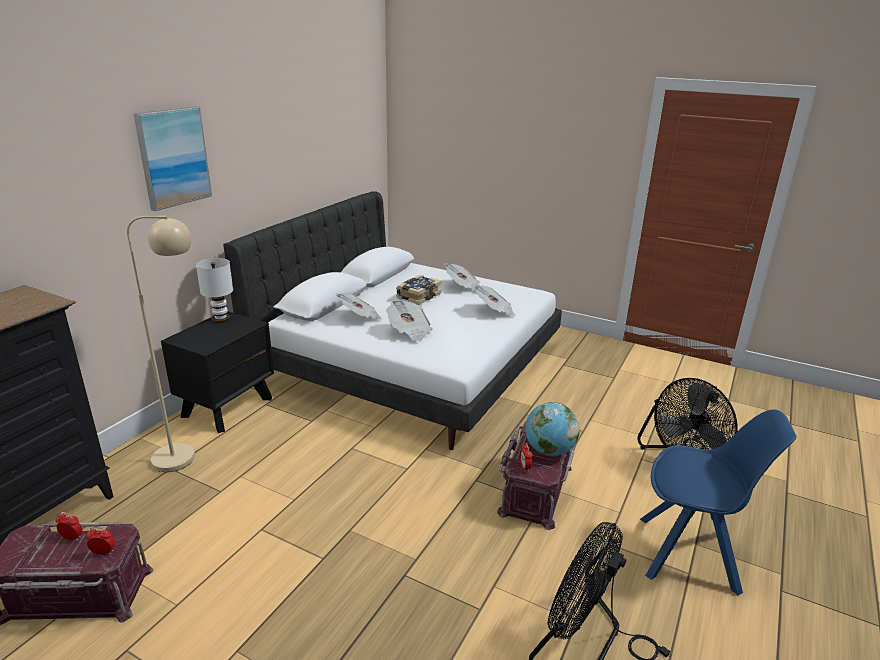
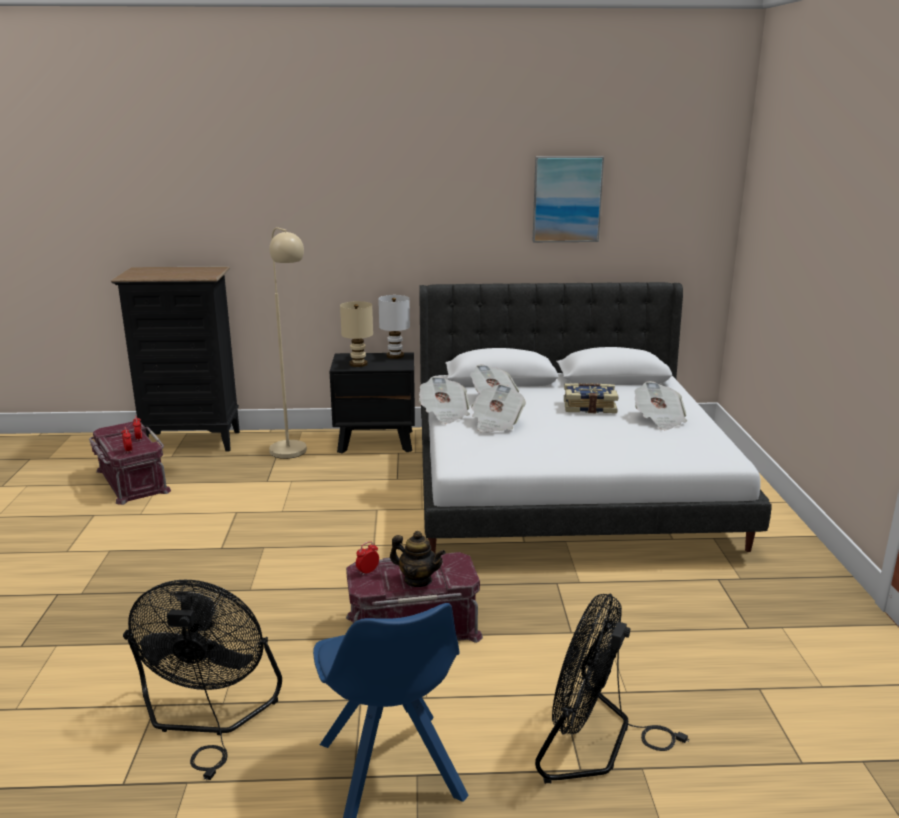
camera: 60 degrees right, 5 degrees down
picture [133,106,212,211] -> picture moved to [532,156,604,242]
newspaper [474,285,515,316] -> newspaper moved to [419,376,470,424]
globe [525,402,580,456] -> teapot [390,531,446,587]
none -> beige table lamp [340,301,373,367]

